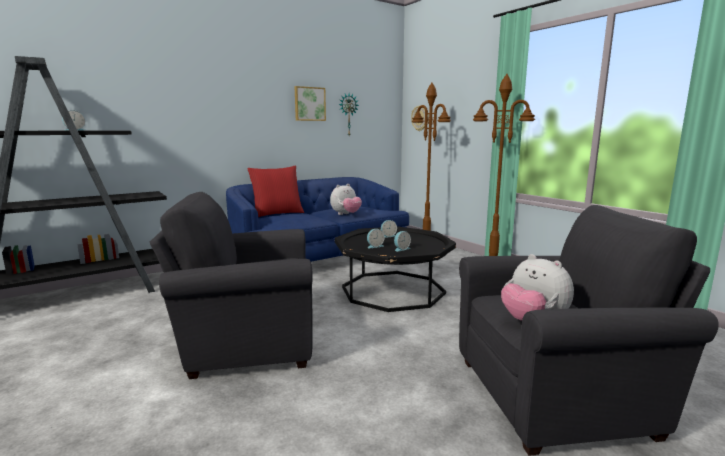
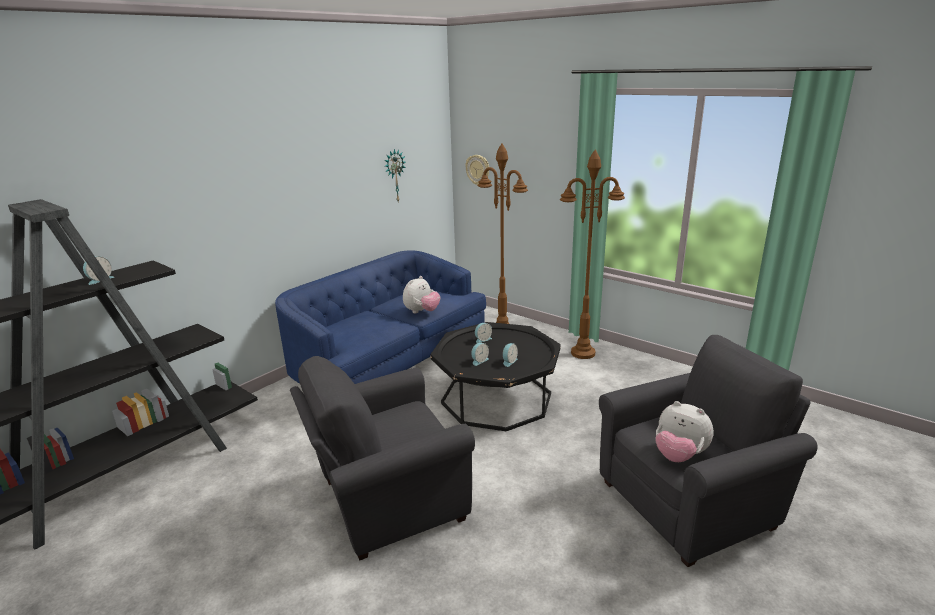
camera: 15 degrees left, 10 degrees up
red pillow [247,165,304,217] -> none
picture [295,86,326,121] -> none

